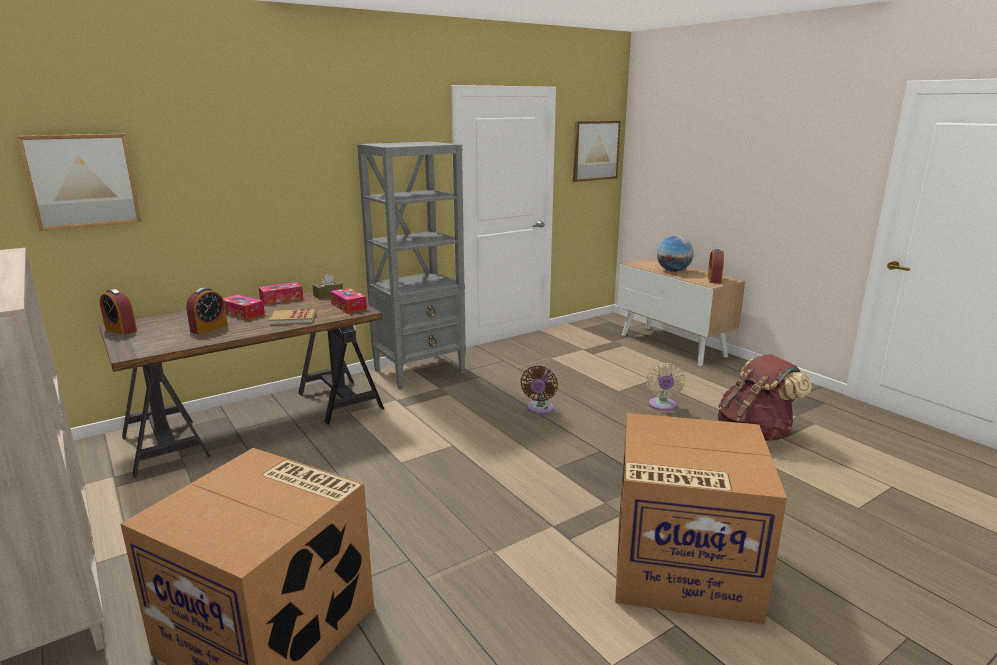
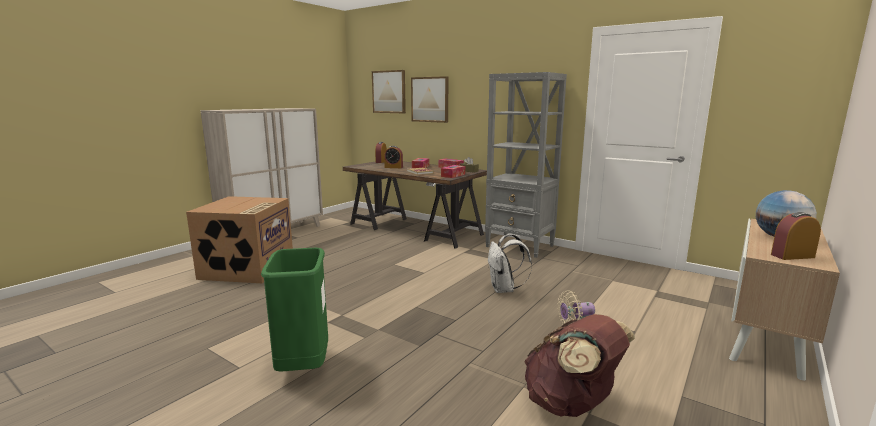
camera: 70 degrees right, 5 degrees down
brown fan [520,366,558,414] -> white backpack [488,234,532,293]
picture [573,121,621,182] -> picture moved to [411,76,448,123]
cardboard box [615,413,787,624] -> green trash can [261,248,328,372]

